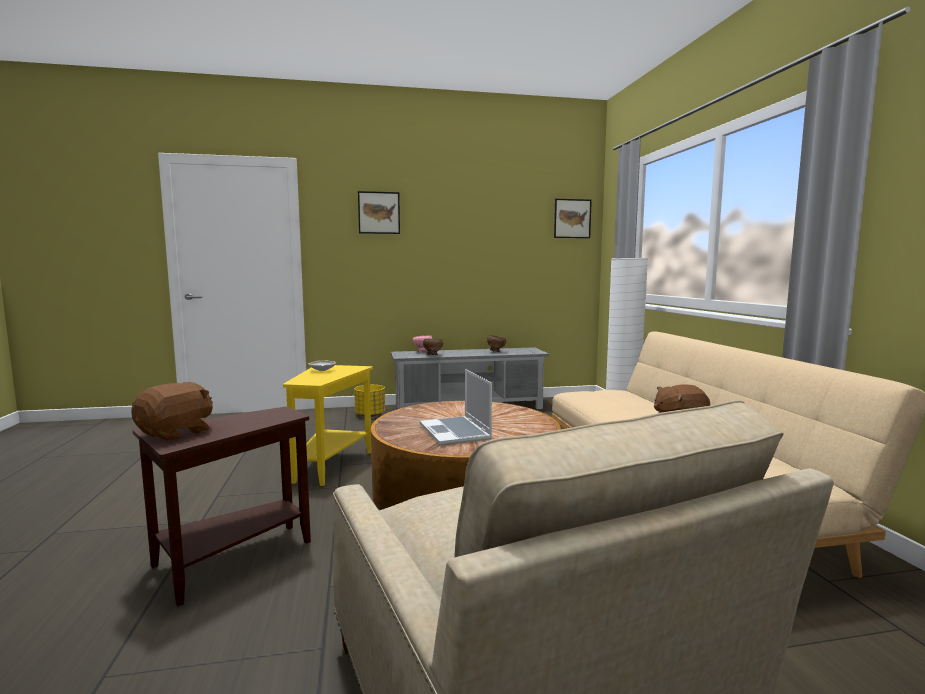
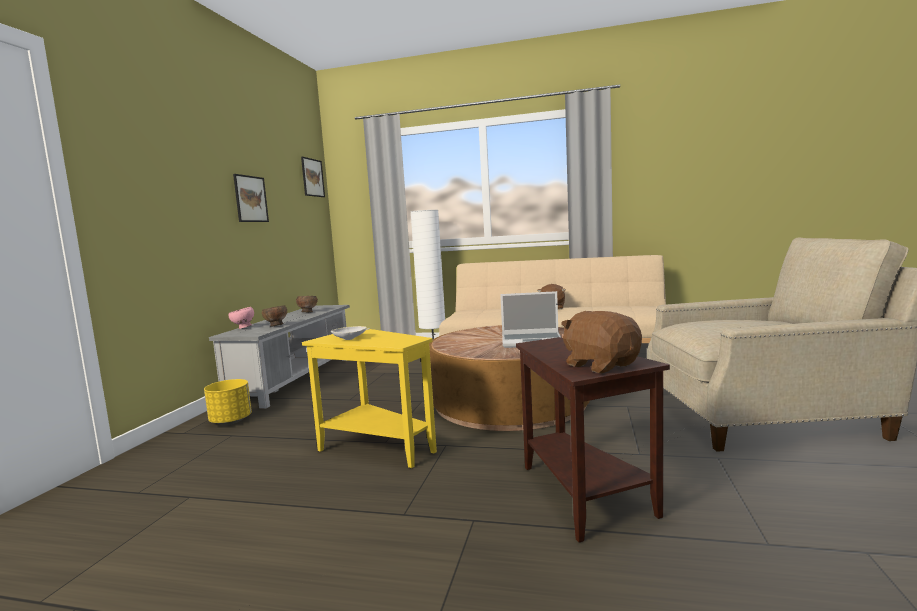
camera: 65 degrees left, 0 degrees up
picture [358,191,400,234] -> picture moved to [233,174,269,222]

